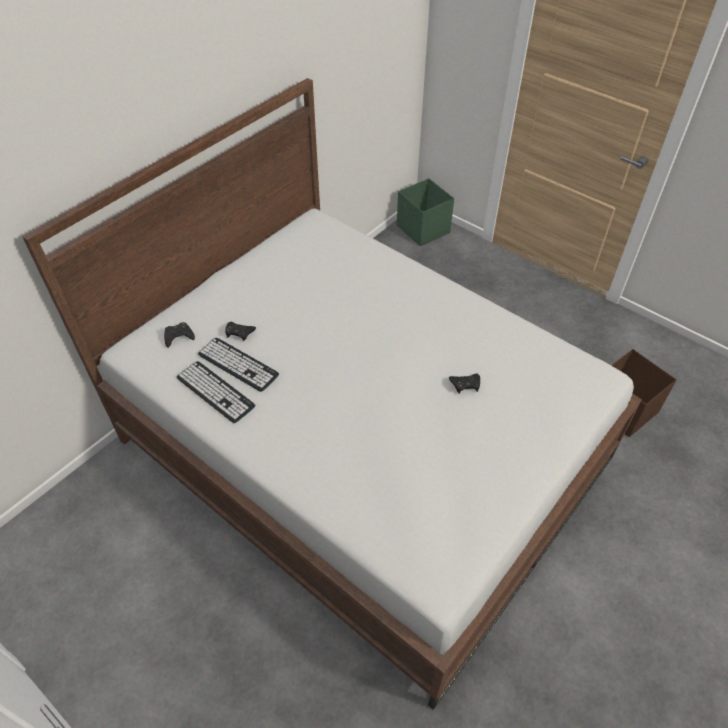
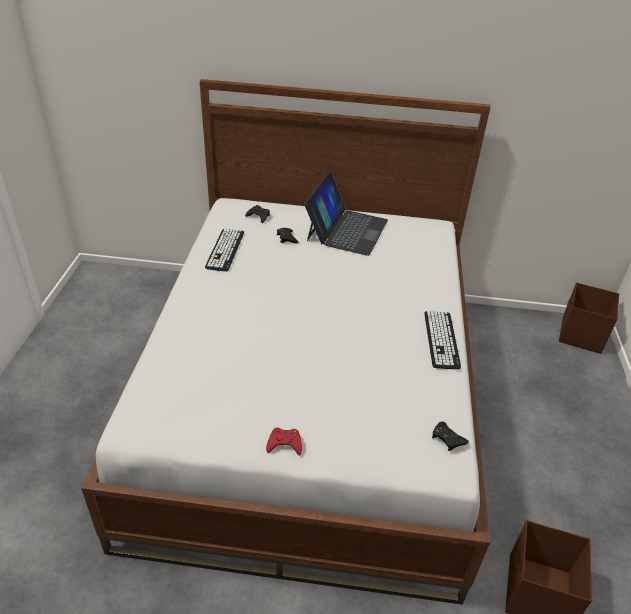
camera: 55 degrees right, 10 degrees down
keyboard [198,338,279,392] -> keyboard moved to [424,311,461,370]
green storage box [397,178,454,246] -> brown storage box [559,282,619,354]
black game controller [449,373,480,394] -> black game controller moved to [432,422,469,451]
none -> red game controller [266,428,302,456]
none -> laptop [304,171,388,256]

